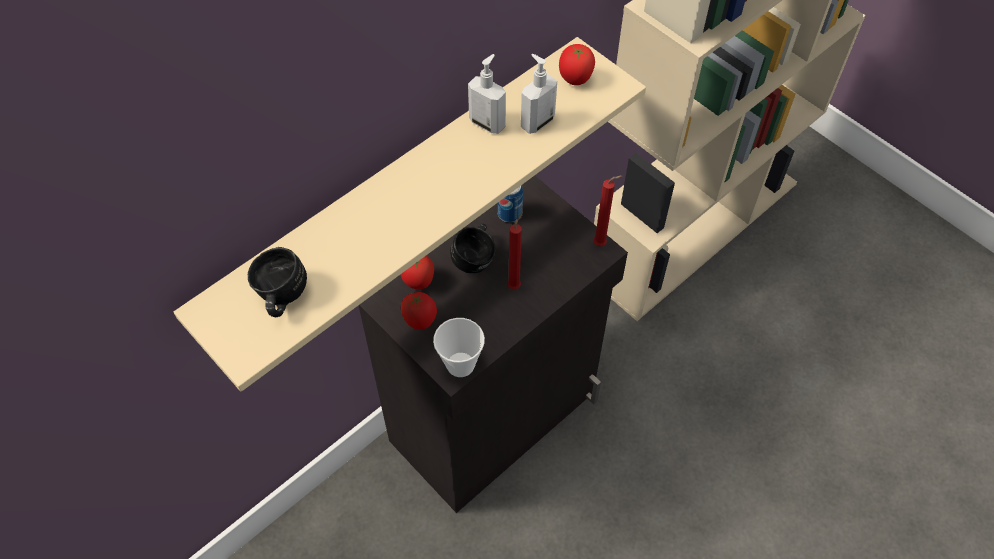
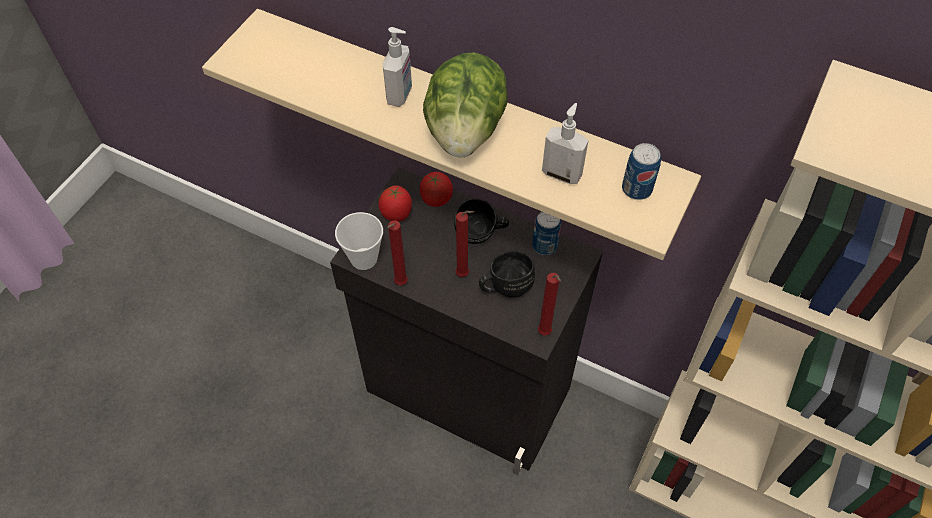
camera: 70 degrees right, 0 degrees up
black mug [248,247,307,317] -> black mug moved to [479,251,535,298]
soap dispenser [468,54,506,134] -> soap dispenser moved to [383,27,412,107]
tomato [559,44,595,85] -> can [622,143,661,200]
none -> red candle [387,220,408,285]
none -> lettuce [423,52,508,158]

